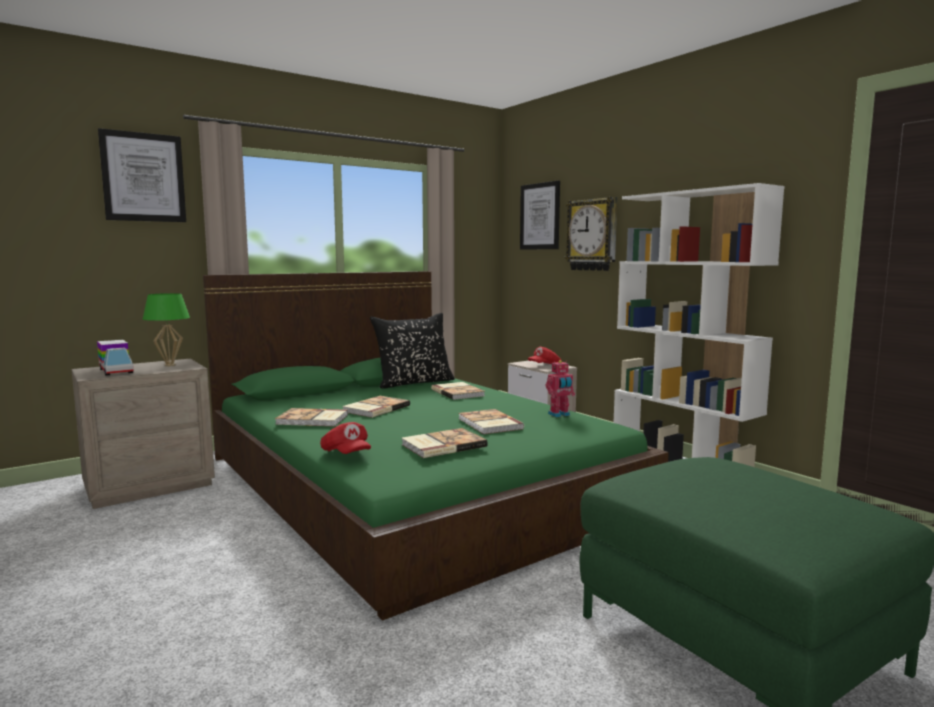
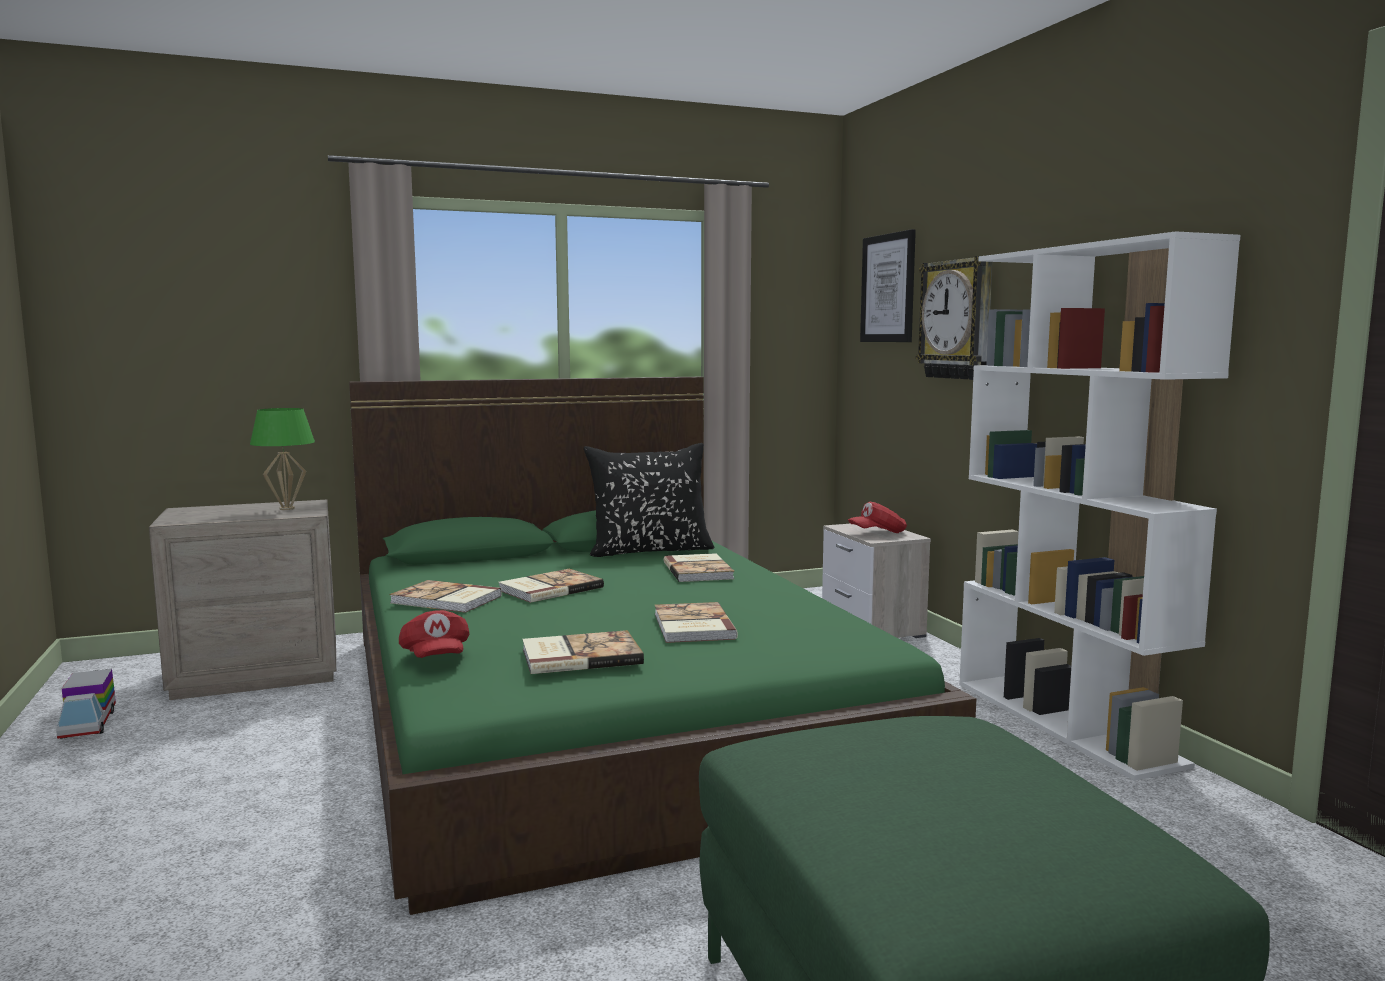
camera: 15 degrees right, 0 degrees up
toy truck [97,340,134,376] -> toy truck moved to [56,669,116,739]
picture [98,128,186,222] -> none
toy robot [546,360,575,417] -> none

